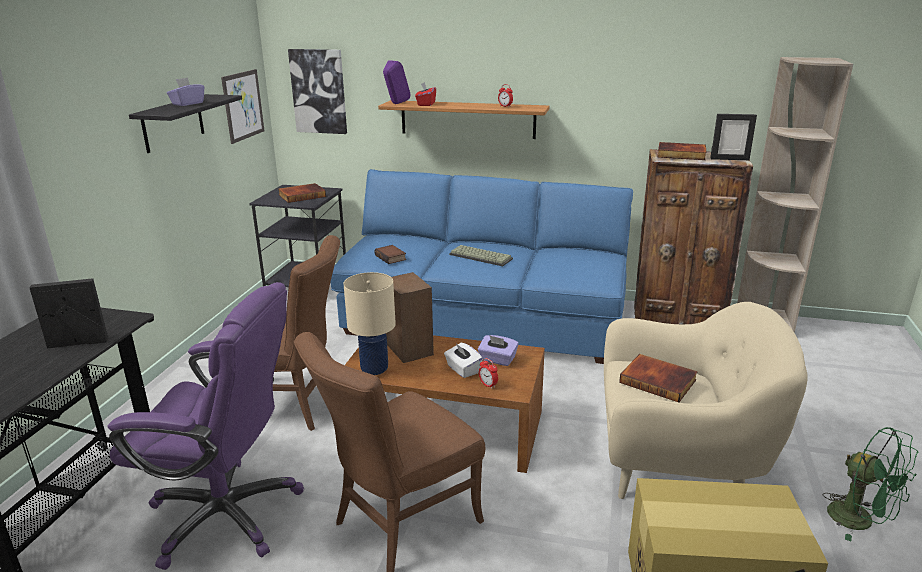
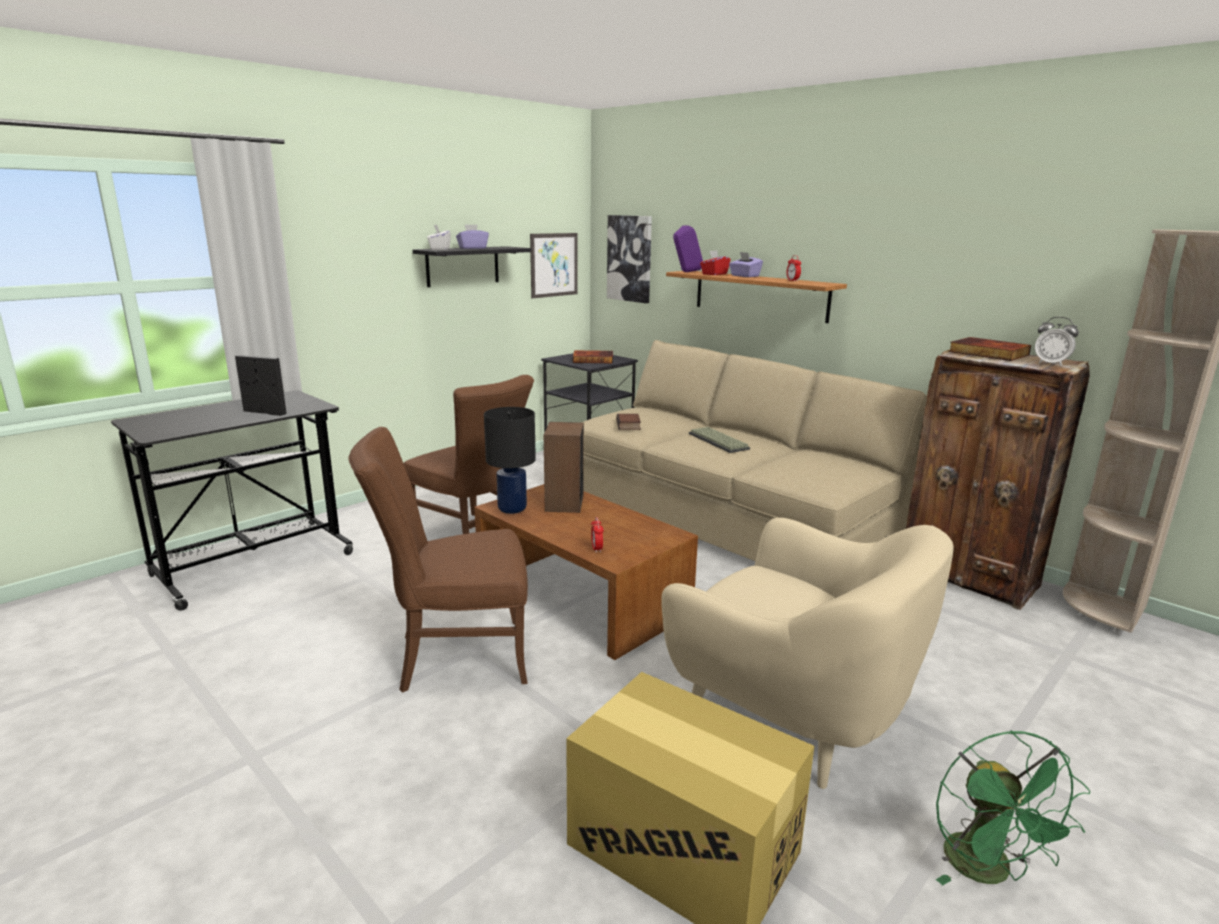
camera: 30 degrees right, 5 degrees down
purple office chair [107,282,304,570] -> none
blue sofa [331,169,633,364] -> beige sofa [581,340,927,561]
beige table lamp [344,272,396,375] -> black table lamp [484,407,536,514]
white tissue box [444,343,482,378] -> white tissue box moved to [427,225,451,250]
purple tissue box [478,335,519,366] -> purple tissue box moved to [729,252,763,277]
book [619,354,698,402] -> none
picture frame [710,114,757,160] -> alarm clock [1035,317,1079,366]

